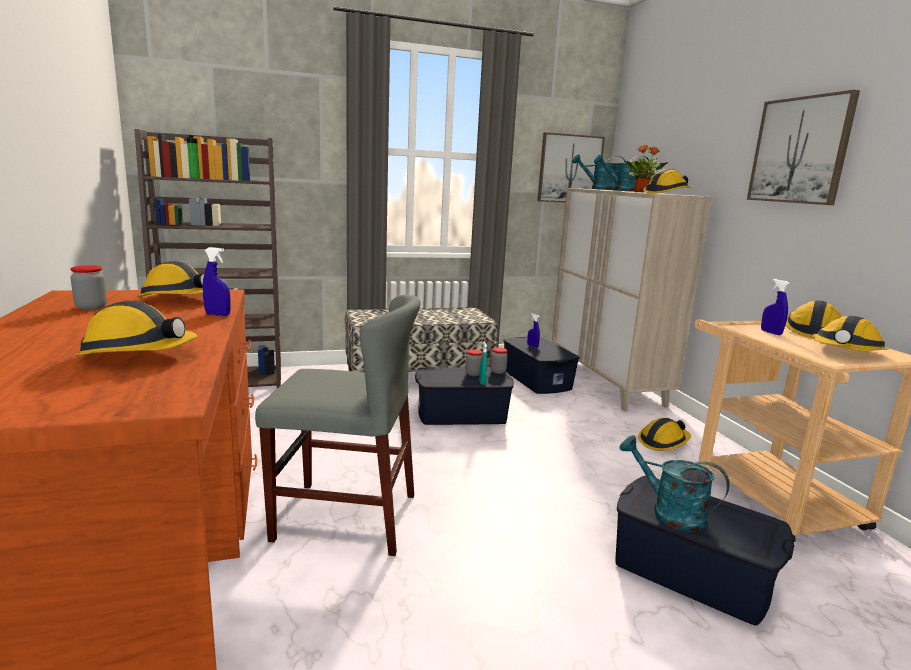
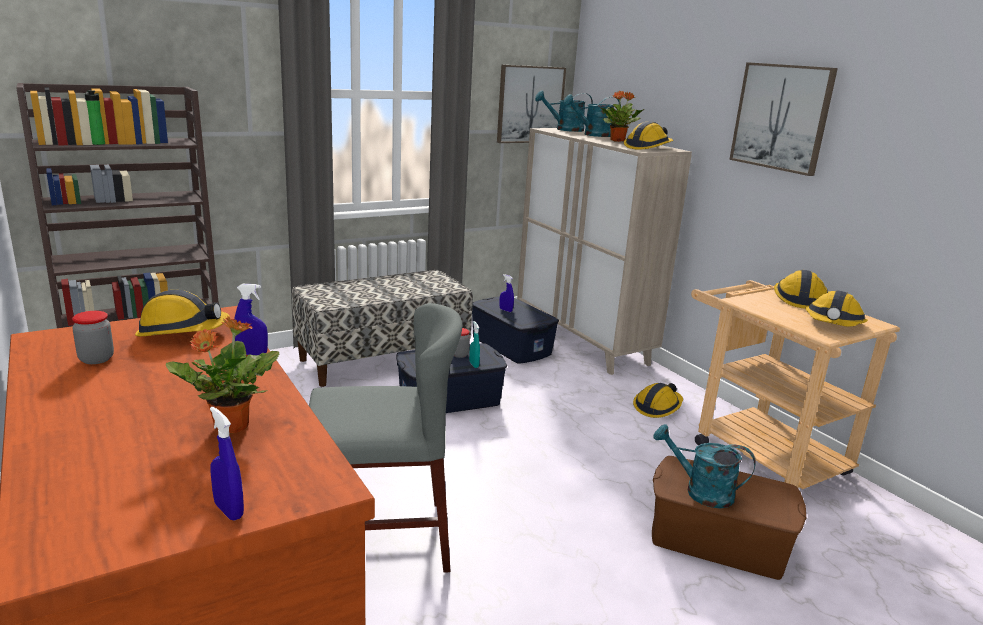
camera: 15 degrees left, 5 degrees up
hard hat [75,301,197,356] -> potted plant [166,316,279,434]
jar [490,347,508,374] -> none
blue storage box [615,476,794,625] -> brown storage box [652,456,807,580]
blue spray bottle [761,279,790,335] -> blue spray bottle moved to [210,407,244,521]

